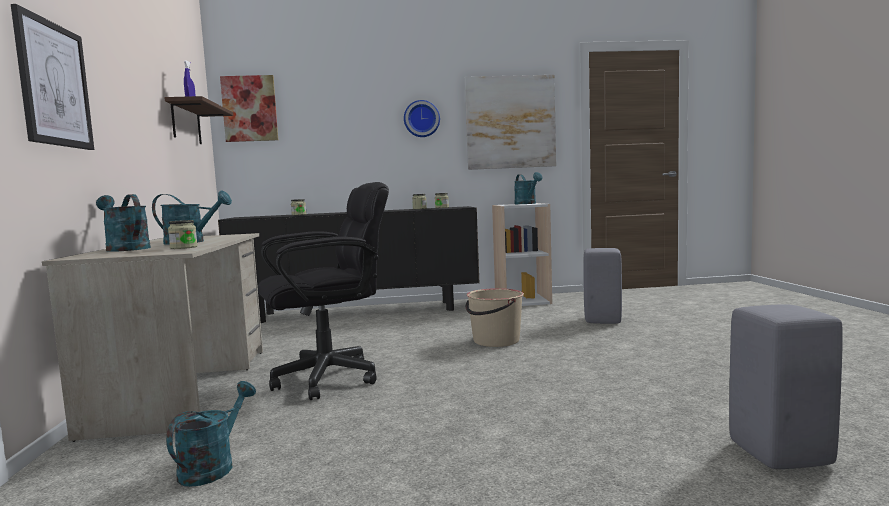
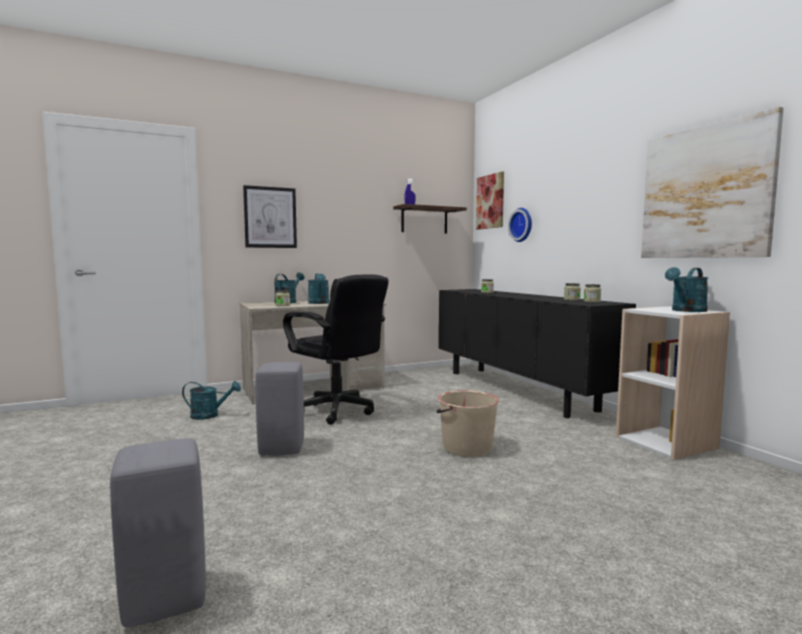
camera: 70 degrees right, 0 degrees up
wall clock [404,100,440,137] -> wall clock moved to [508,208,532,242]
grey stool [583,248,622,324] -> grey stool moved to [255,362,304,456]

